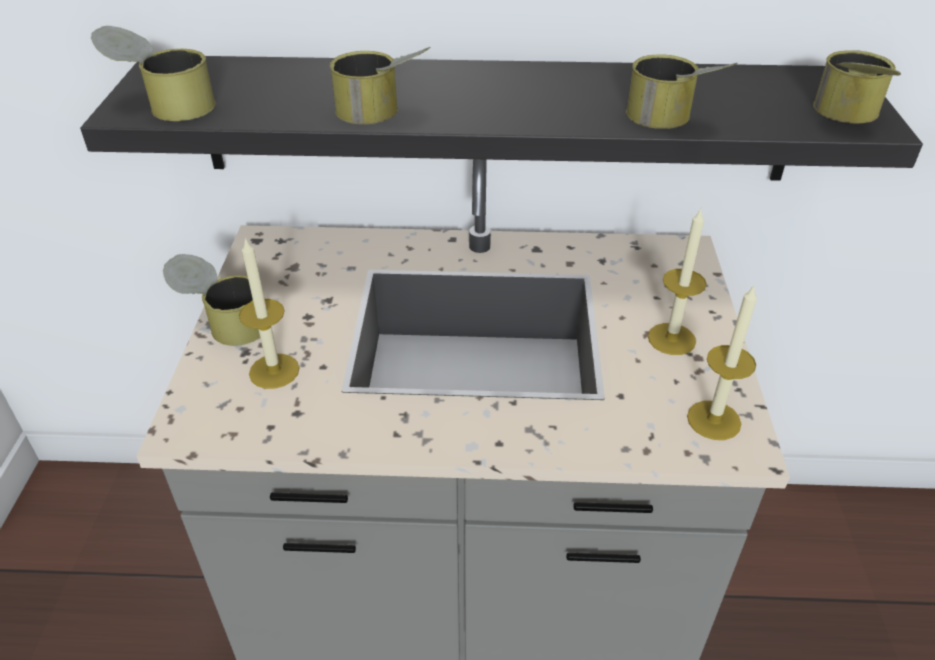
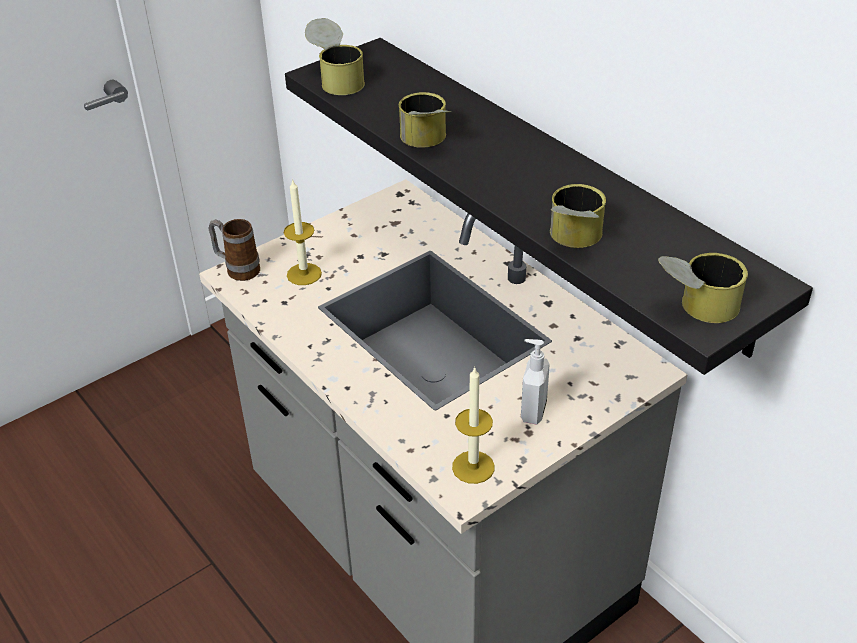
camera: 50 degrees right, 0 degrees up
can [163,254,260,346] -> none
candle [648,207,707,355] -> soap dispenser [521,339,550,425]
none -> mug [208,219,260,281]

